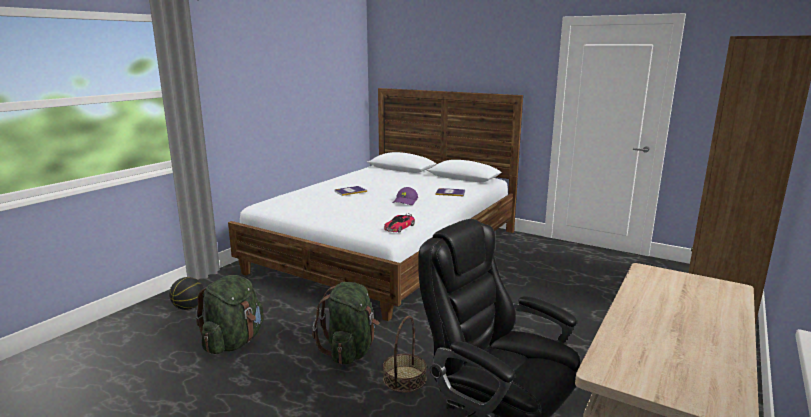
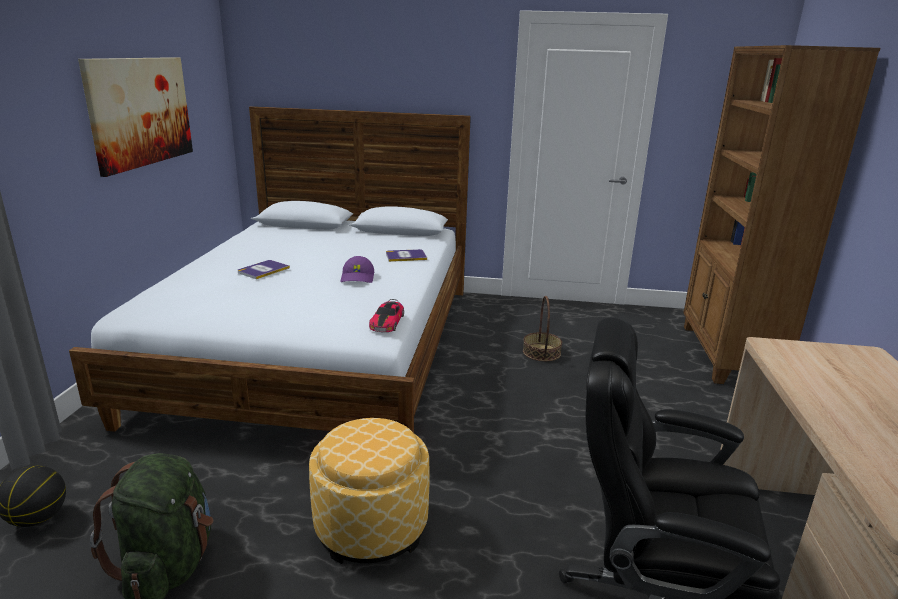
camera: 25 degrees left, 5 degrees up
green backpack [312,282,380,364] -> ottoman [309,418,429,564]
basket [383,316,427,392] -> basket moved to [523,296,562,361]
none -> picture [78,57,193,177]

